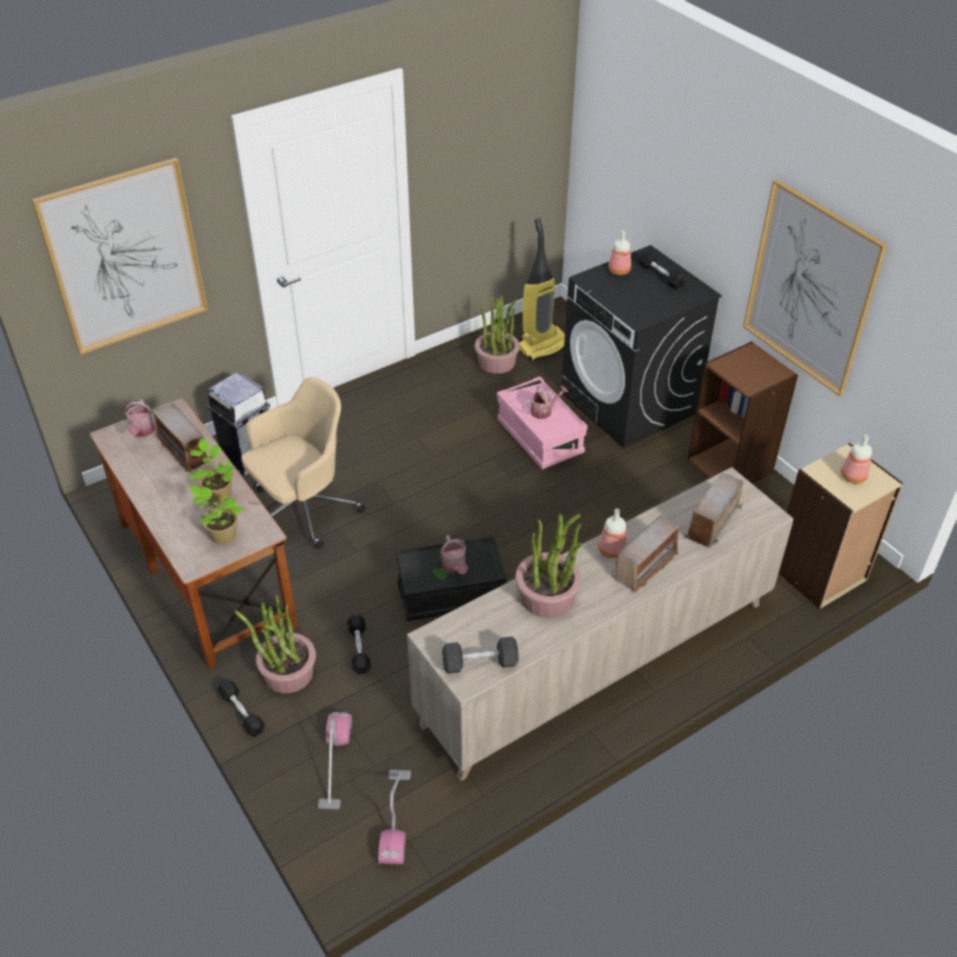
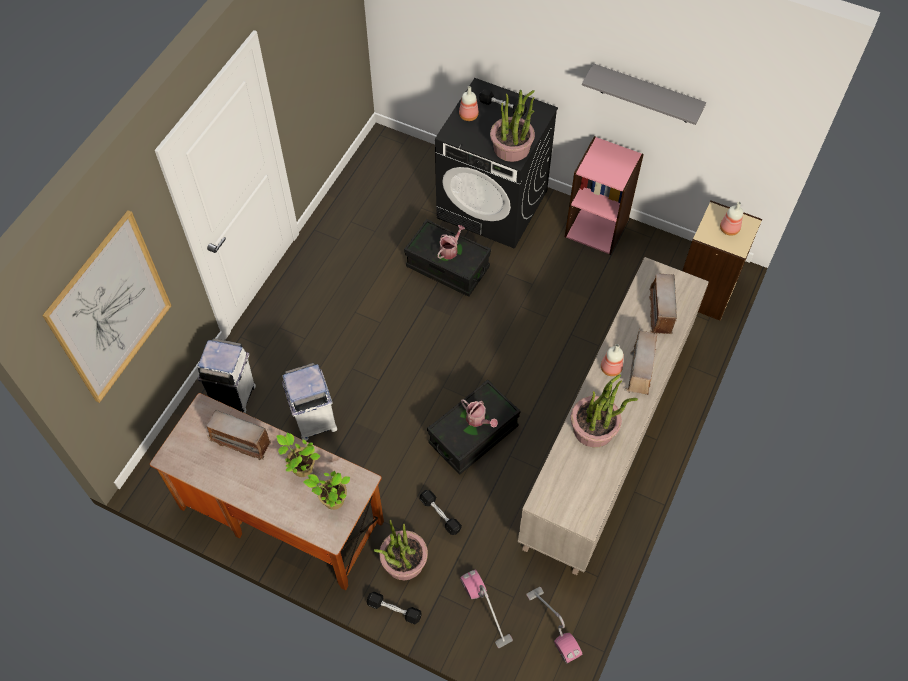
camera: 30 degrees left, 15 degrees up
watering can [125,400,155,437] -> none
beige office chair [241,377,366,549] -> white trash can [282,363,337,441]
grey dumbbell [442,636,519,674] -> none
potted plant [475,295,520,374] -> potted plant moved to [490,90,535,162]
pink storage box [497,377,587,469] -> black storage box [404,219,491,297]
vacuum cleaner [518,218,565,362] -> none
brown bookcase [687,341,798,483] -> pink bookcase [565,136,644,255]
picture [743,179,887,396] -> grey shelf [582,63,706,125]

